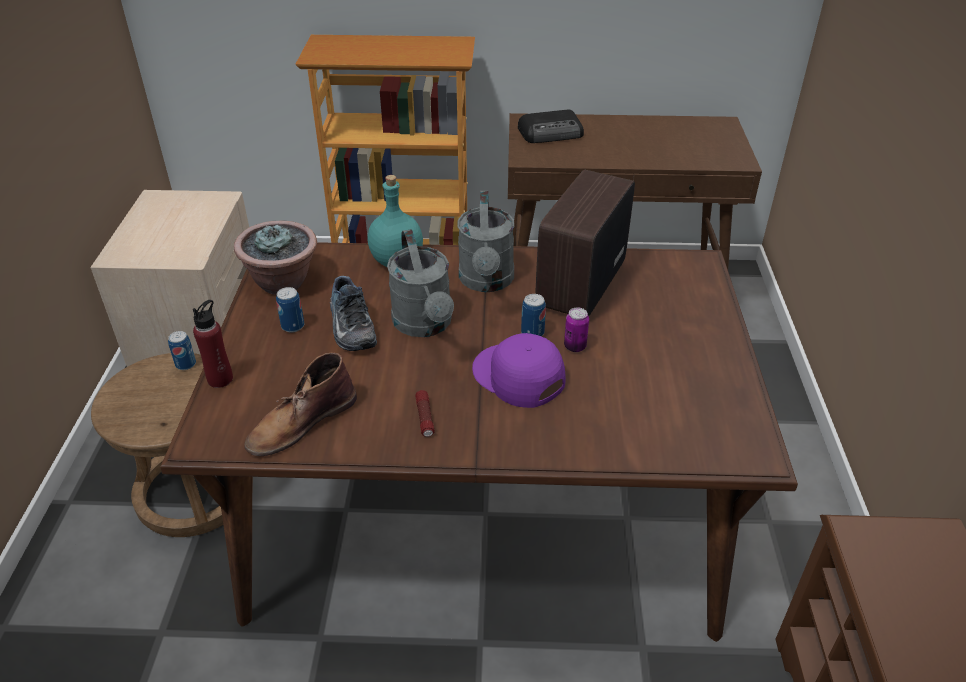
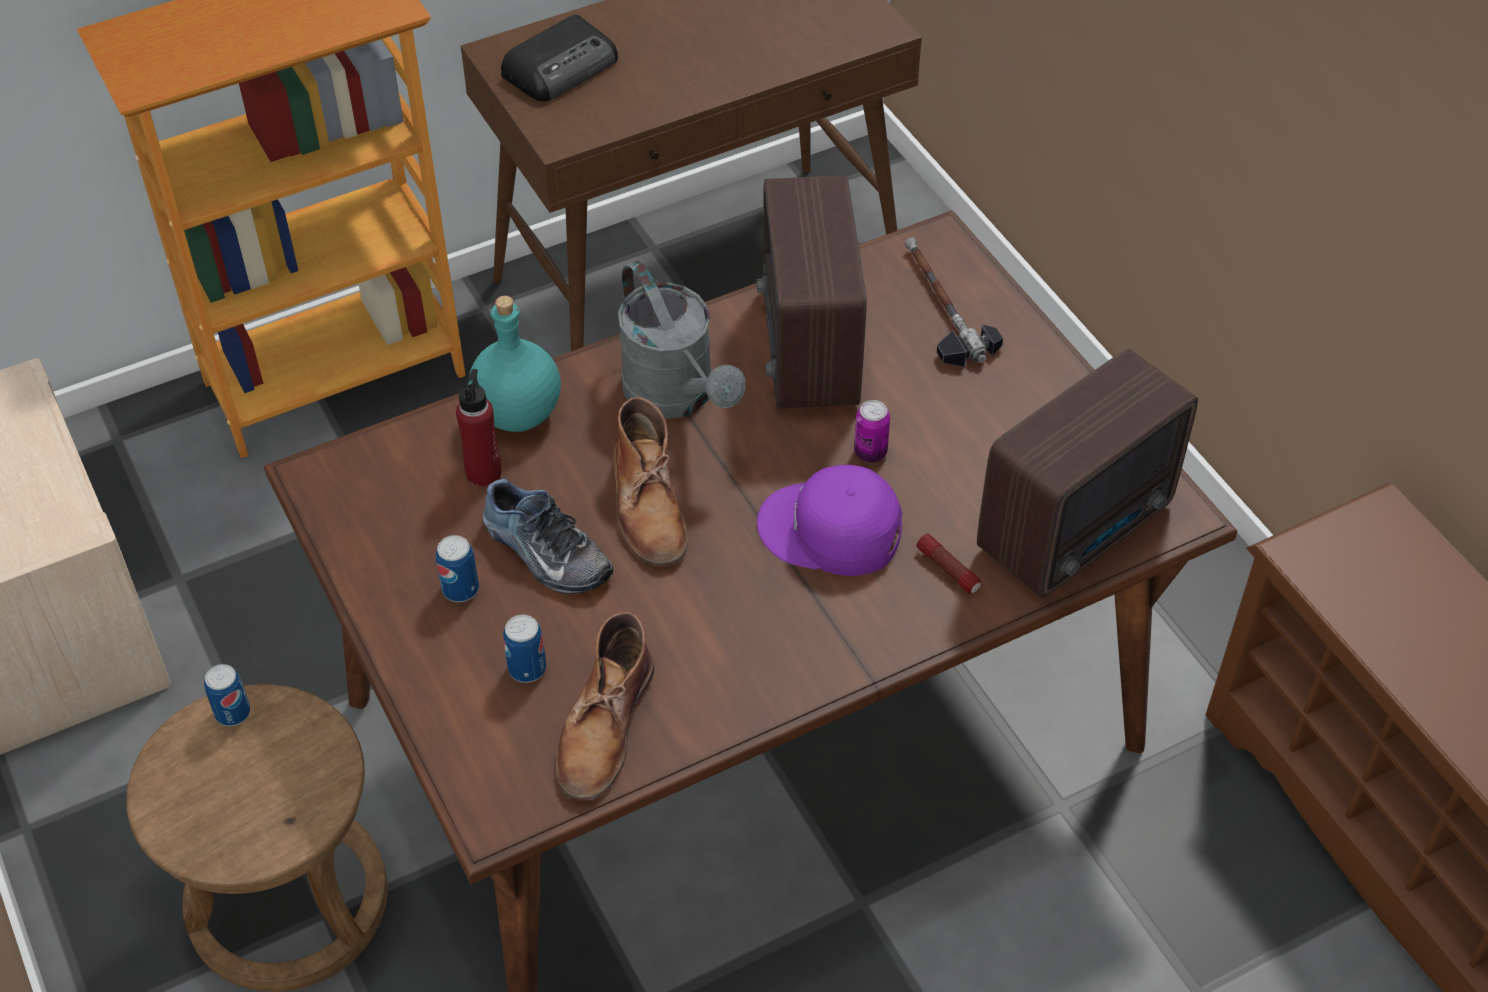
camera: 30 degrees left, 10 degrees up
red bottle [193,300,233,388] -> red bottle moved to [456,369,502,486]
potted plant [234,220,317,295] -> none
grey watering can [387,229,454,337] -> brown boot [613,397,687,567]
flashlight [415,390,435,437] -> flashlight moved to [916,534,981,594]
can [521,294,546,336] -> can moved to [503,615,546,683]
none -> hammer [904,238,1003,367]
none -> radio [977,348,1198,598]

